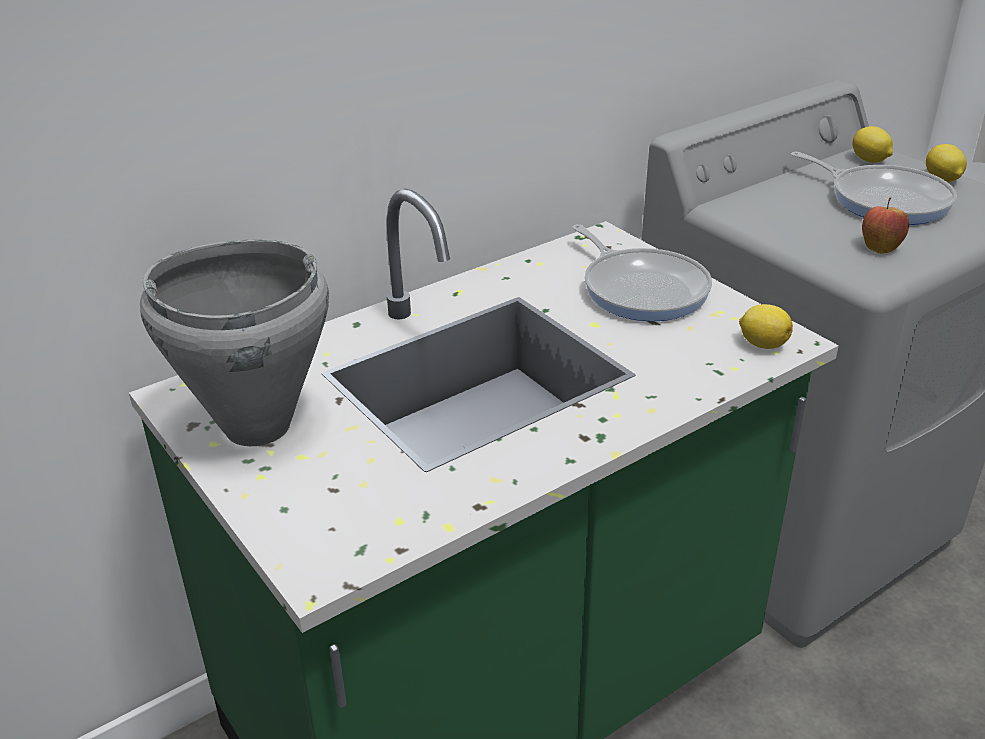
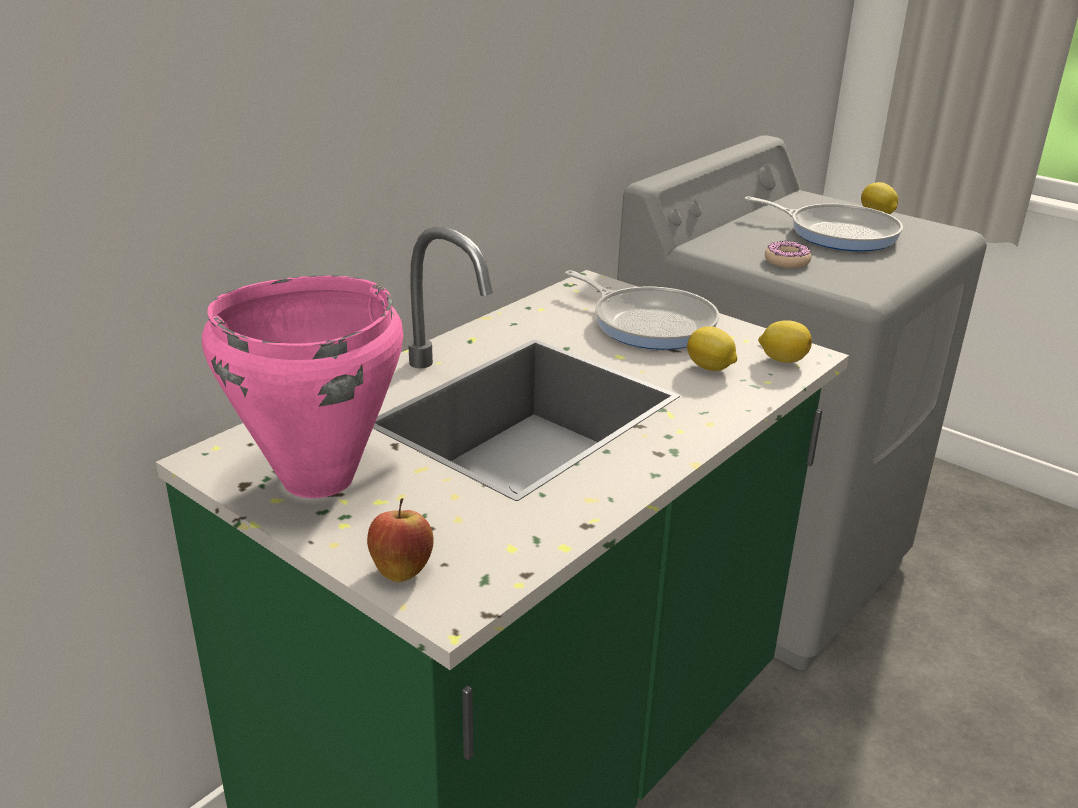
camera: 15 degrees left, 5 degrees down
grey cooking pot [140,240,329,446] -> pink cooking pot [202,275,403,498]
lemon [852,126,893,163] -> lemon moved to [687,326,737,371]
apple [862,198,909,254] -> apple moved to [367,498,434,582]
none -> donut [765,241,812,268]

